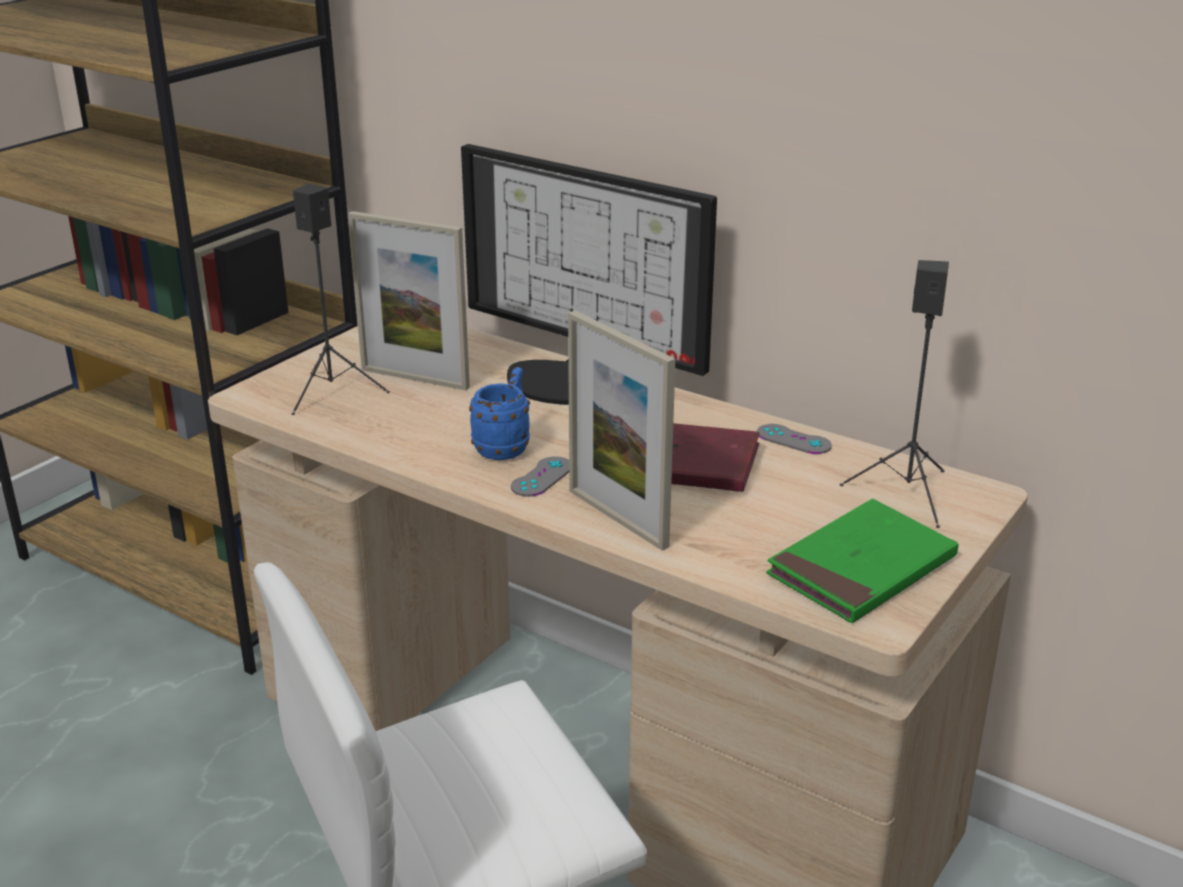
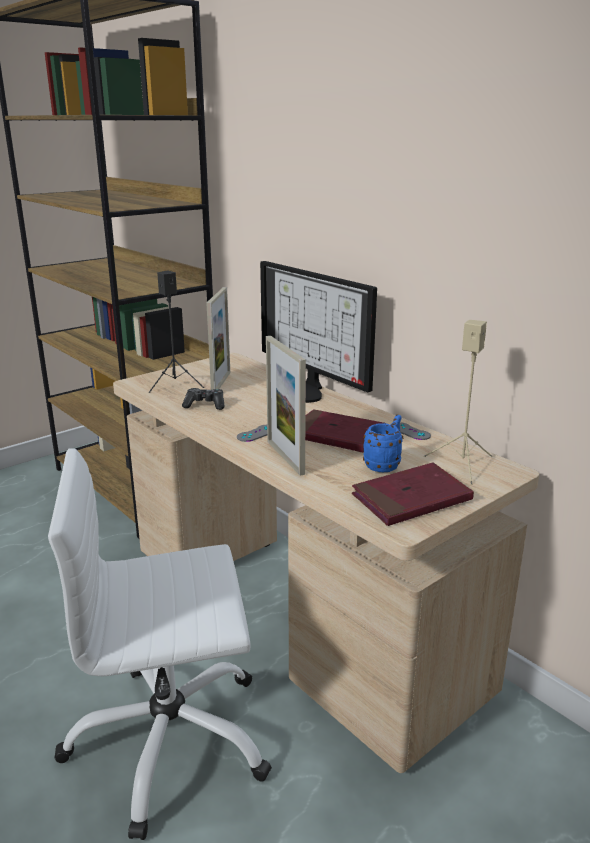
camera: 15 degrees right, 5 degrees down
picture frame [348,211,470,390] -> picture frame turned 120 degrees counterclockwise [206,287,230,390]
blue mug [469,367,530,460] -> blue mug moved to [363,415,403,472]
green book [766,499,959,623] -> red book [352,463,474,526]
black speaker [840,260,949,528] -> beige speaker [424,320,492,485]
none -> game controller [182,388,224,410]

